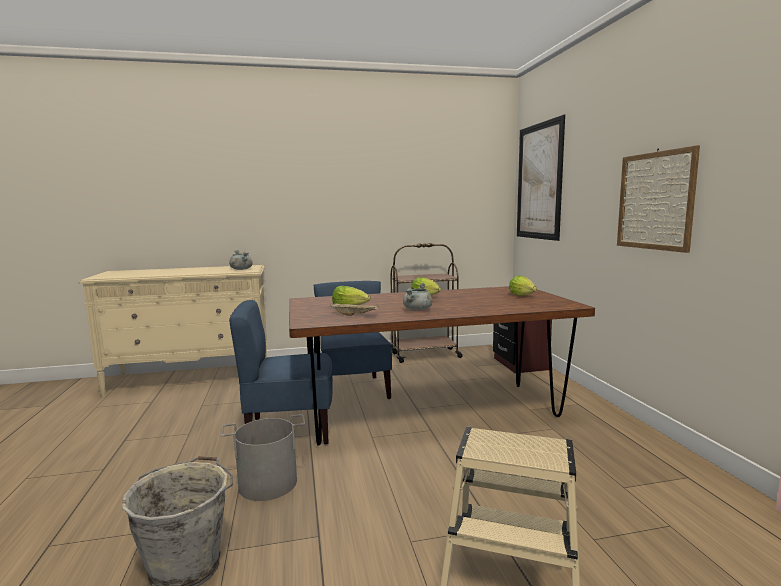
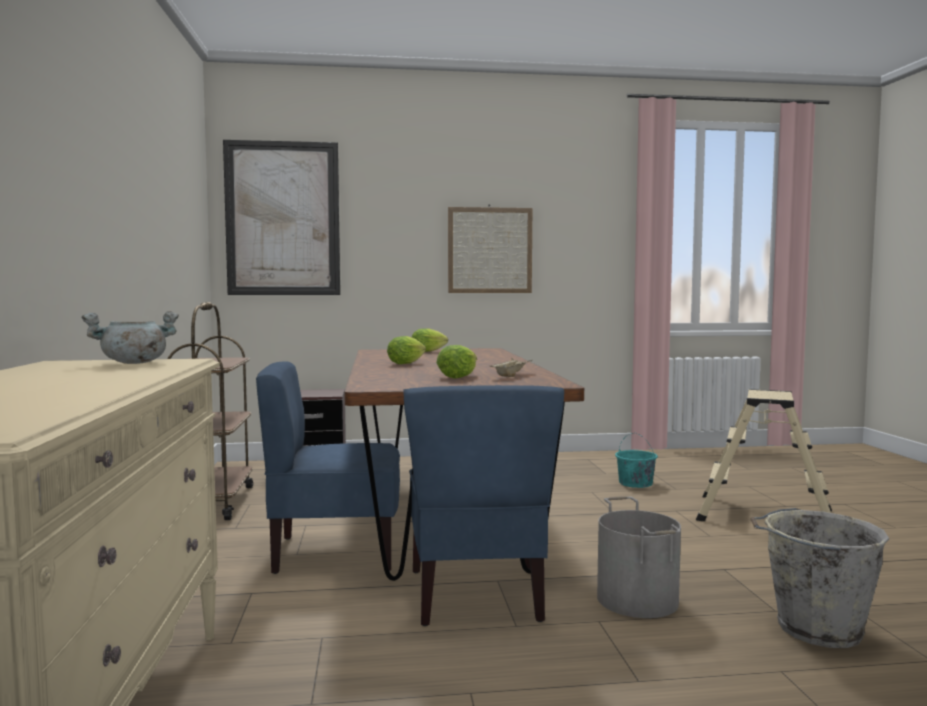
camera: 85 degrees left, 5 degrees down
grey cooking pot [403,283,432,311] -> none
none -> turquoise bucket [615,433,658,488]

